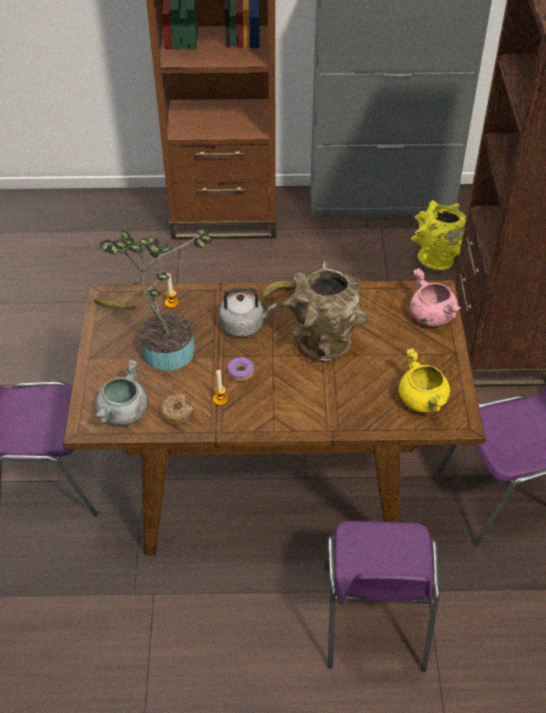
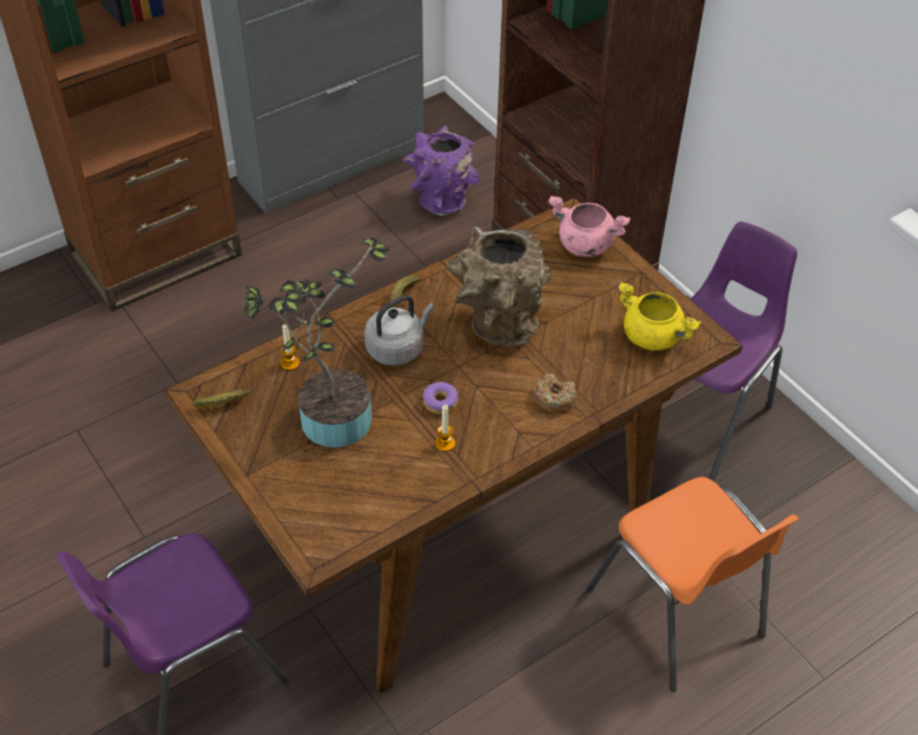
camera: 35 degrees left, 0 degrees up
grey cooking pot [95,359,148,425] -> none
donut [159,393,194,426] -> donut moved to [533,373,577,413]
purple chair [324,521,440,672] -> orange chair [586,477,799,692]
yellow vase [411,200,467,270] -> purple vase [403,126,480,216]

